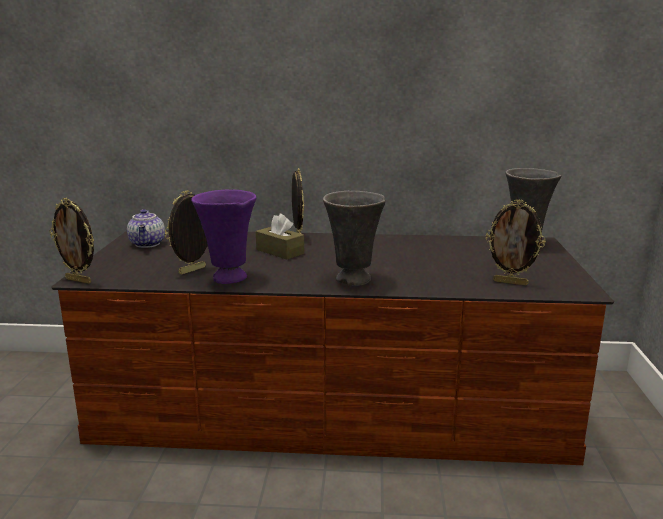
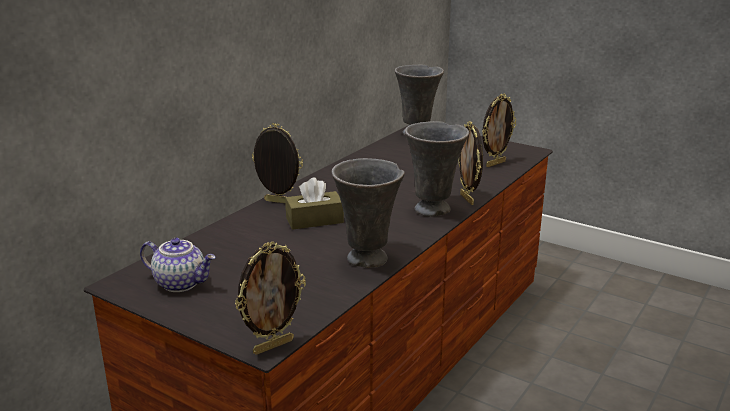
camera: 60 degrees left, 5 degrees up
picture frame [165,190,208,275] -> picture frame moved to [458,121,483,205]
purple vase [191,190,257,284] -> grey vase [332,158,405,268]

